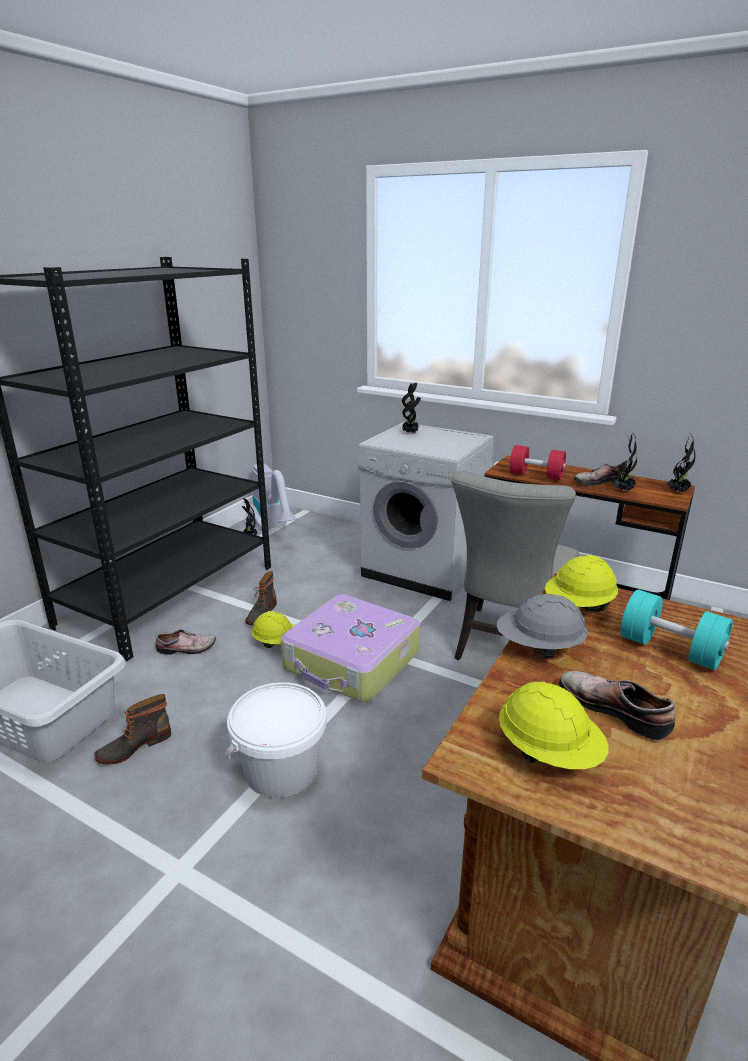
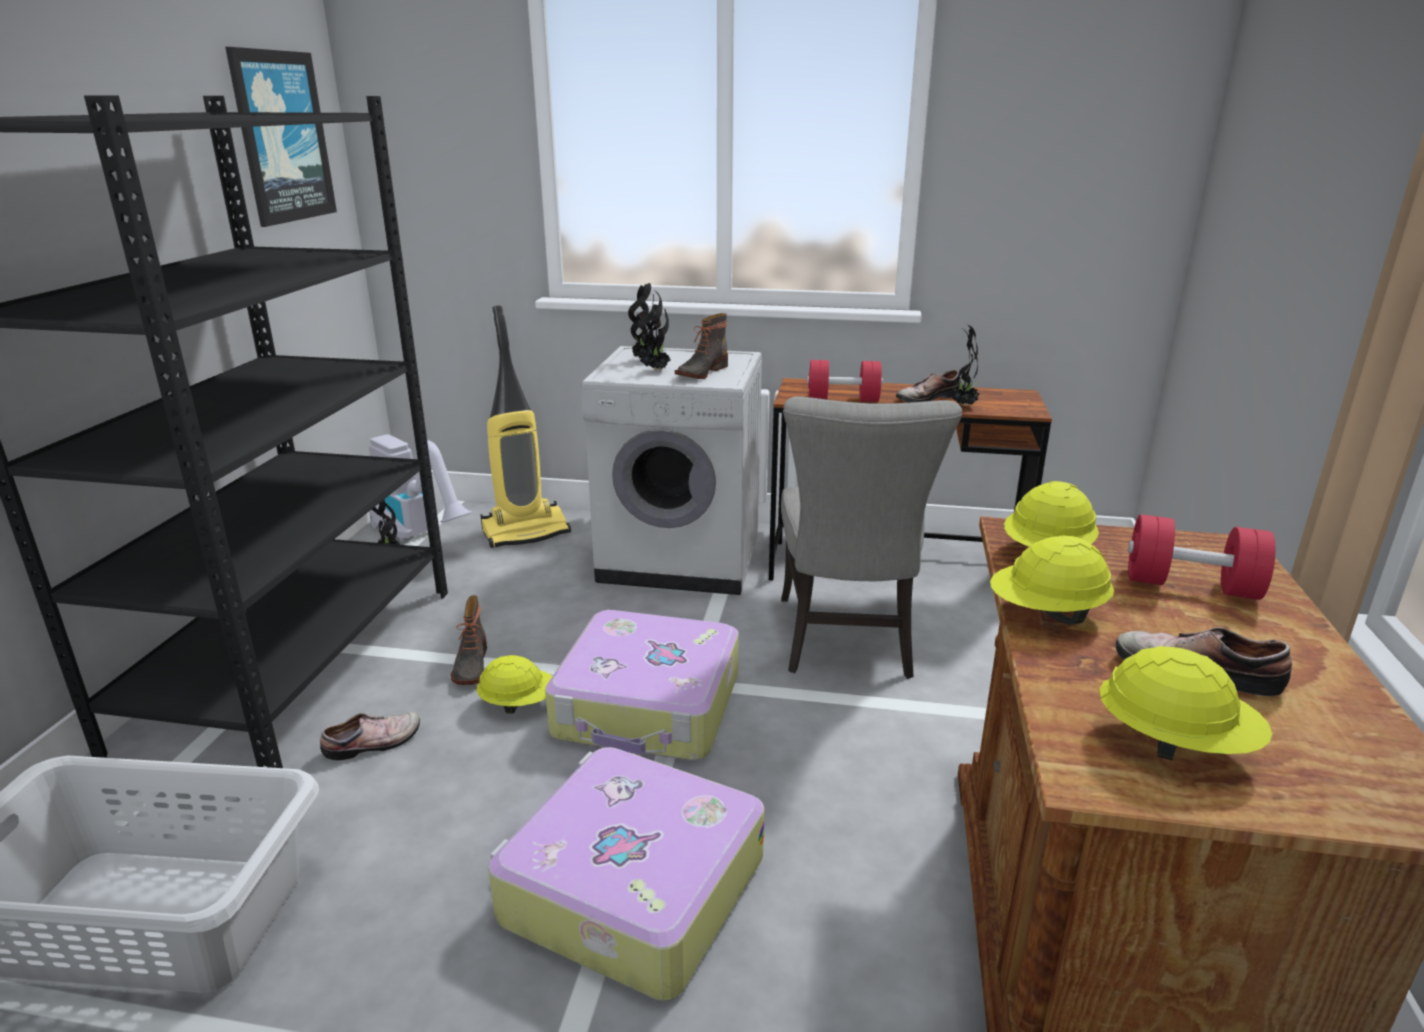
camera: 20 degrees left, 0 degrees up
boot [94,694,171,765] -> boot moved to [675,313,728,379]
white bucket [225,682,327,798] -> suitcase [488,747,764,1001]
grey hard hat [497,594,588,659] -> yellow hard hat [990,536,1114,625]
turquoise dumbbell [620,589,733,670] -> red dumbbell [1128,514,1276,600]
potted plant [667,436,695,493] -> potted plant moved to [640,291,671,370]
none -> picture [225,47,337,227]
none -> vacuum cleaner [480,305,571,548]

